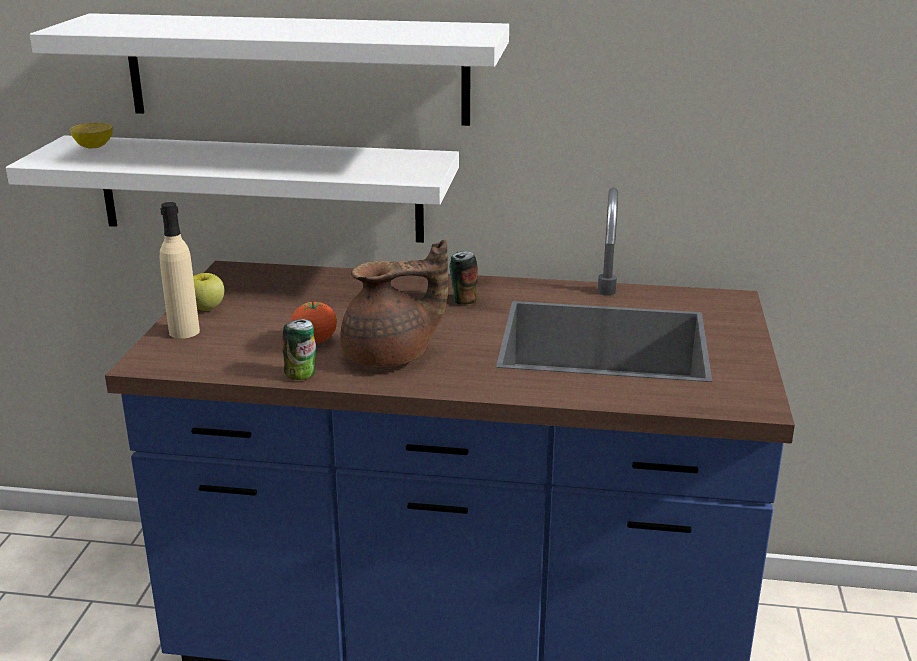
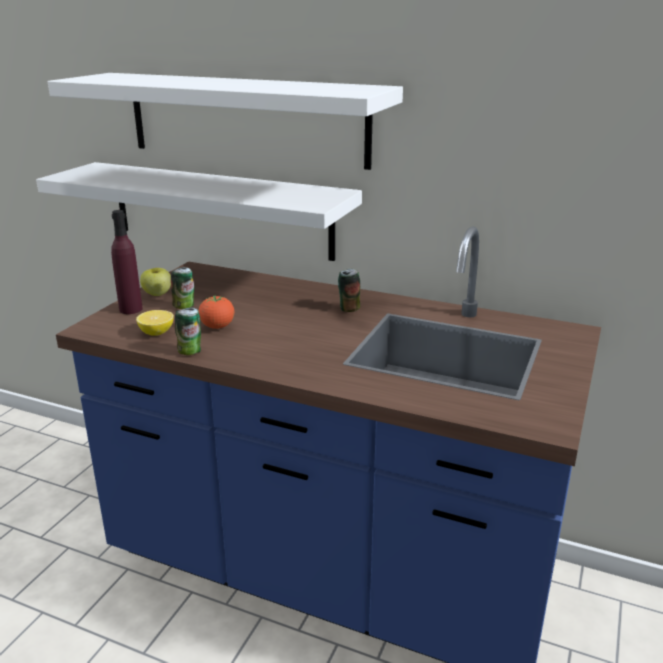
camera: 15 degrees right, 0 degrees up
lemon [70,123,113,149] -> lemon moved to [136,310,174,336]
beige bottle [160,202,200,339] -> purple bottle [111,210,143,314]
brown teapot [340,239,448,367] -> none
none -> can [171,267,194,309]

